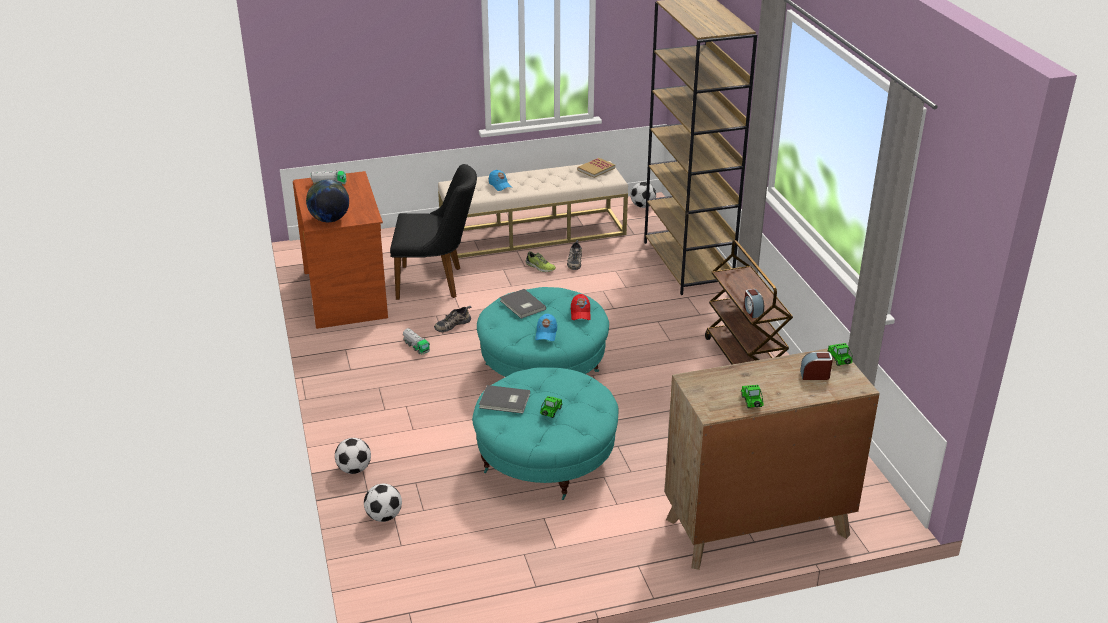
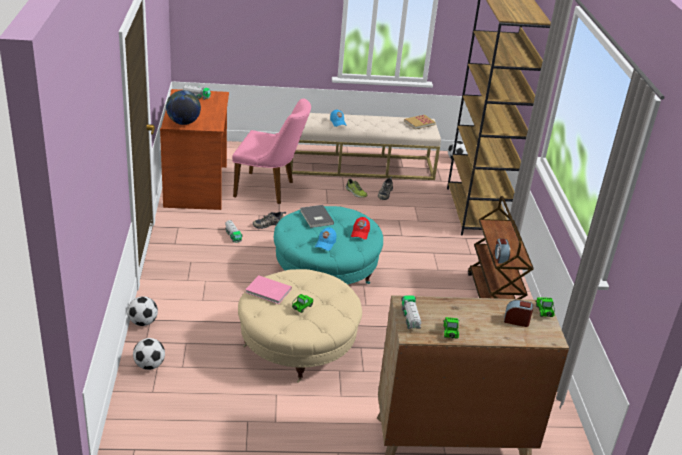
camera: 10 degrees right, 0 degrees up
black chair [390,164,477,300] -> pink chair [232,98,311,204]
turquoise ottoman [472,367,619,500] -> beige ottoman [238,269,362,383]
grey book [479,385,530,414] -> pink book [245,276,292,304]
none -> toy truck [401,295,421,329]

